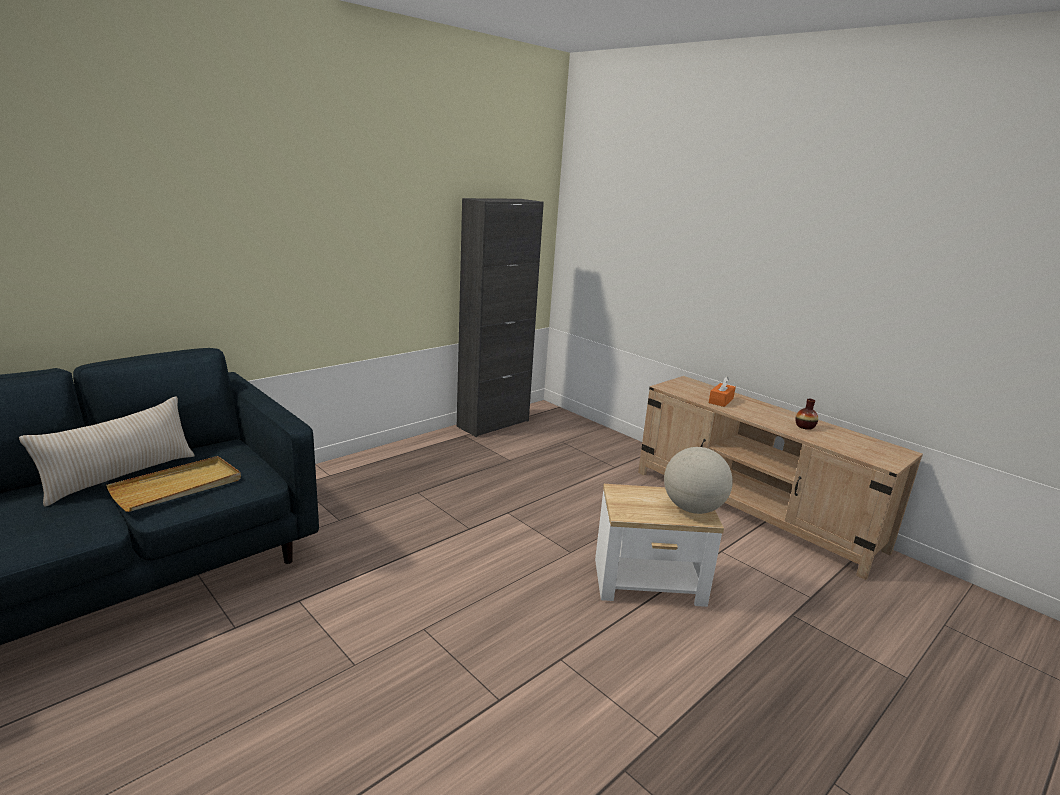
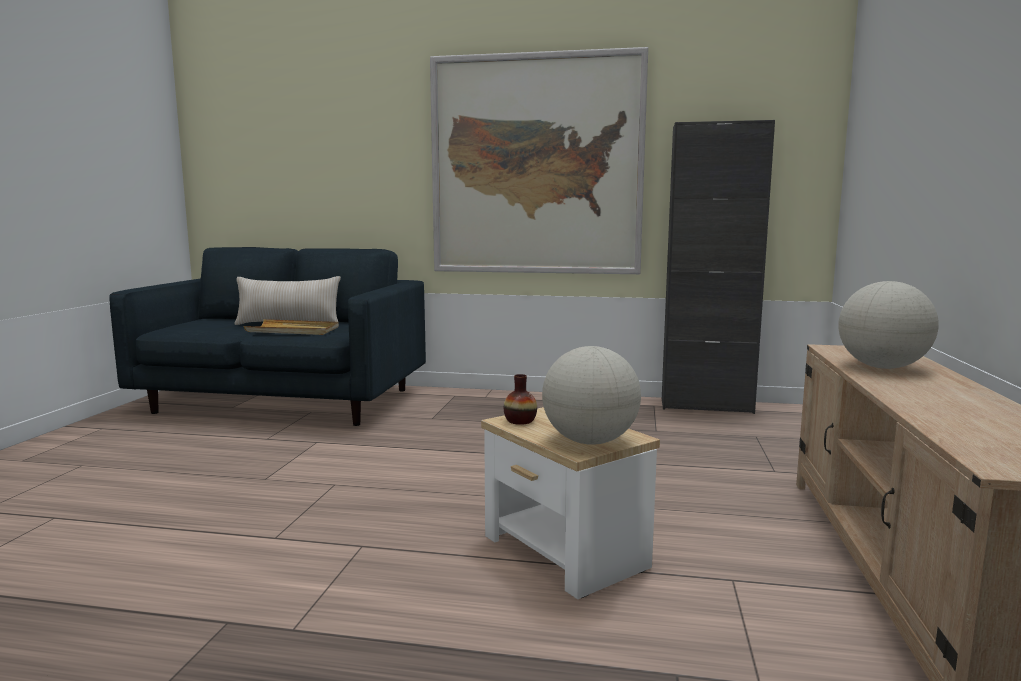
camera: 55 degrees right, 10 degrees down
orange tissue box [709,377,736,407] -> globe [838,281,939,369]
vase [795,399,818,430] -> vase moved to [503,374,537,425]
none -> picture [430,47,648,274]

